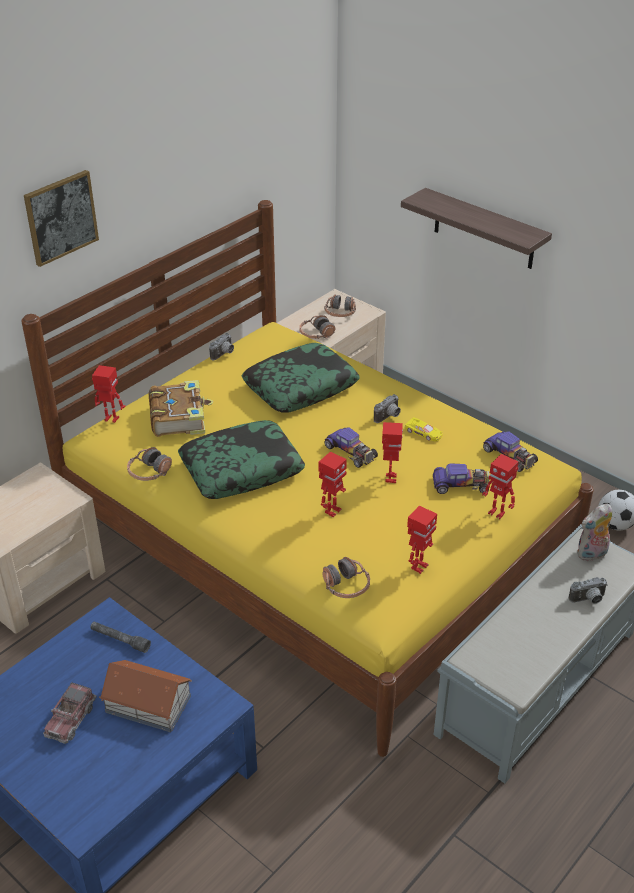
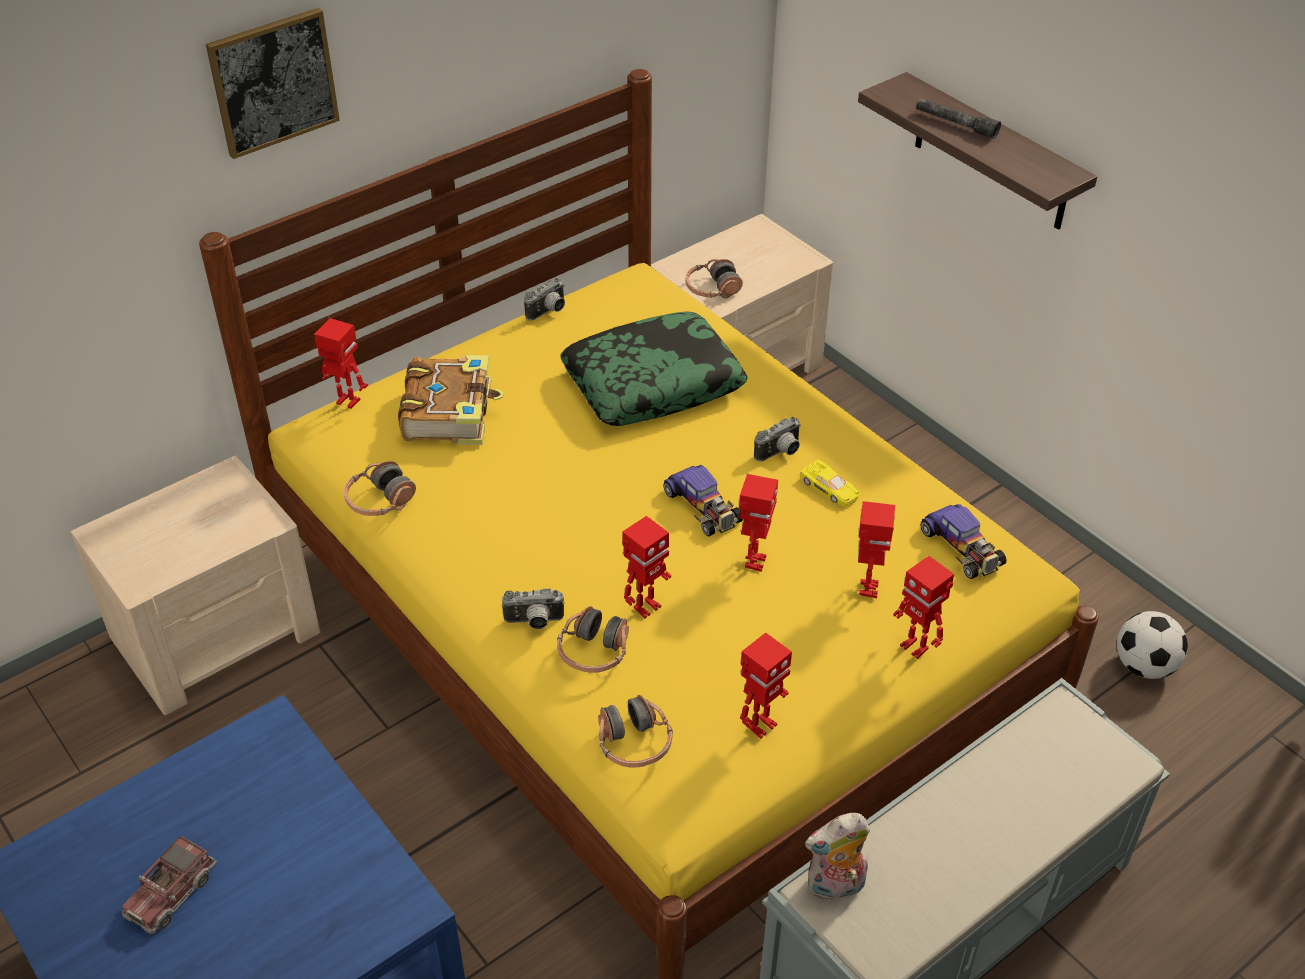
camera: 10 degrees right, 5 degrees up
grey flashlight [91,622,151,653] -> grey flashlight moved to [916,98,1001,139]
toy house [99,660,192,732] -> none
pillow [178,420,305,499] -> none
headphones [324,294,356,317] -> headphones moved to [557,606,629,673]
toy car [433,463,489,494] -> toy robot [858,501,895,598]
camera [568,577,608,604] -> camera moved to [502,589,565,629]
plush toy [577,503,612,561] -> plush toy moved to [805,813,870,901]

